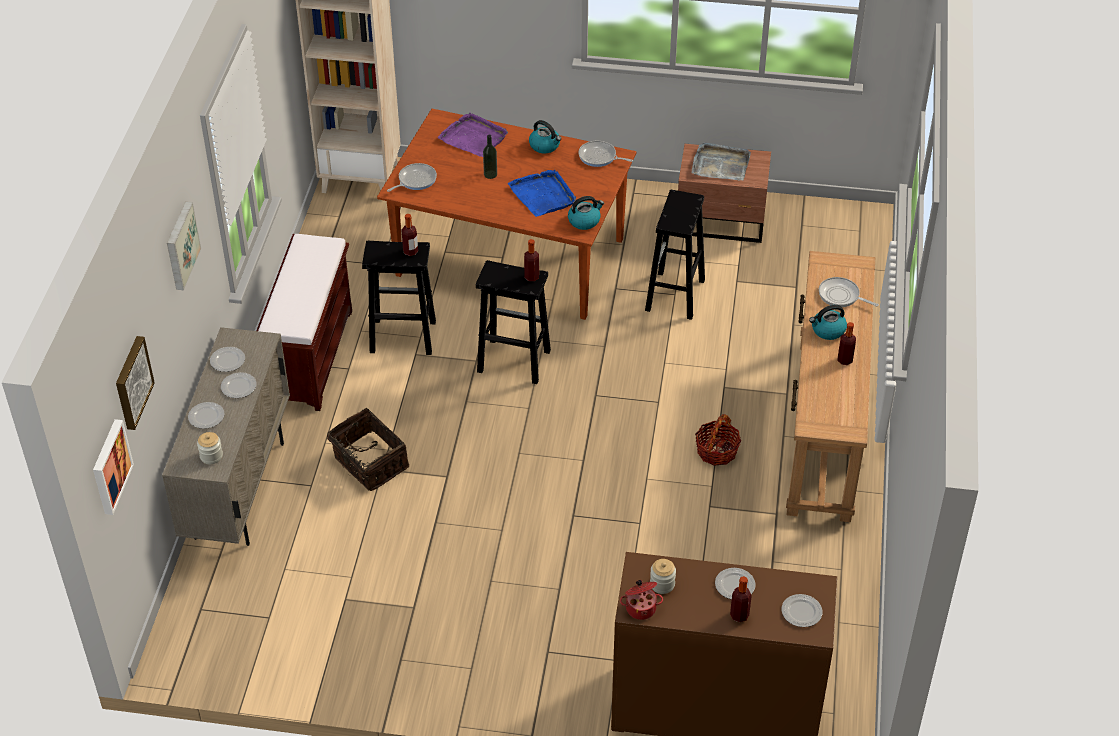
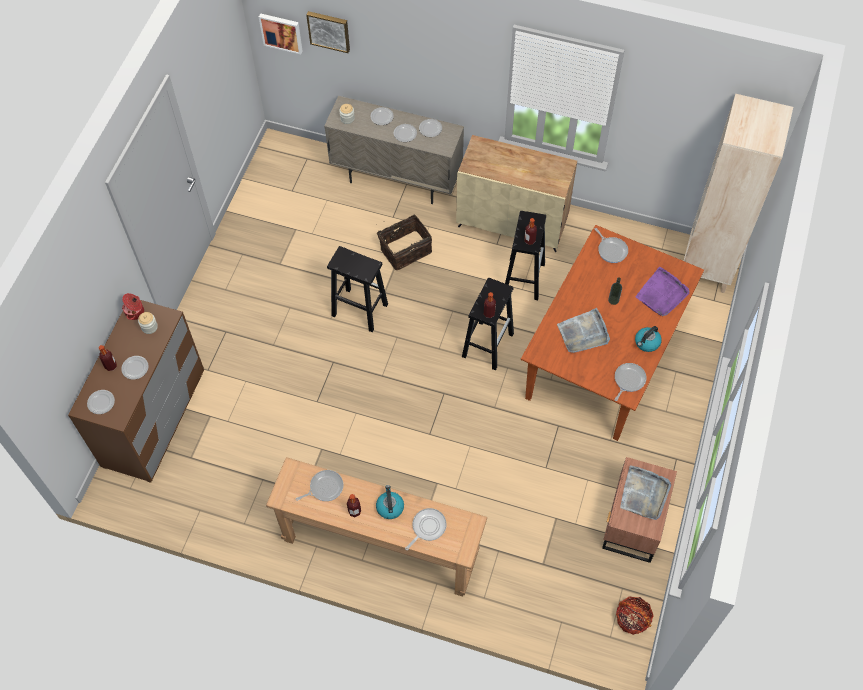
camera: 100 degrees right, 15 degrees up
picture [167,202,201,290] -> none
brown bench [256,234,352,411] -> beige cabinet [456,135,577,252]
blue tray [508,170,576,217] -> grey tray [557,308,610,353]
kettle [568,196,604,230] -> none
black stool [645,190,705,320] -> black stool moved to [327,246,388,332]
basket [695,414,741,466] -> basket moved to [616,596,654,635]
none -> frying pan [296,470,343,501]

